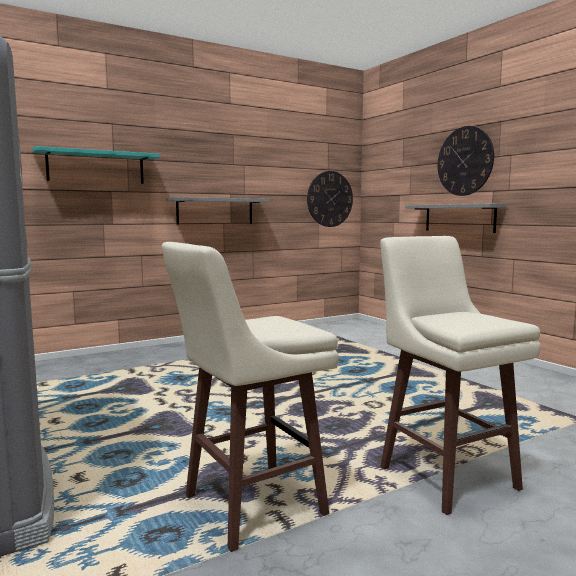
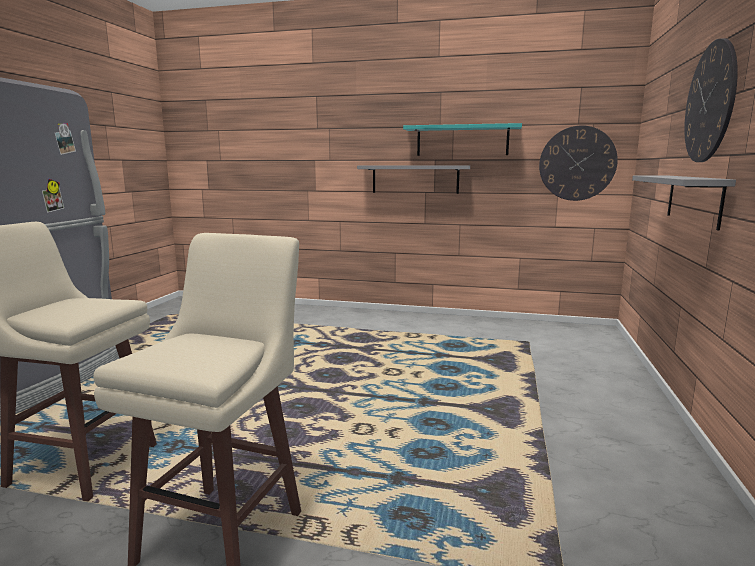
camera: 45 degrees right, 5 degrees up
turquoise shelf [32,146,160,184] -> turquoise shelf moved to [403,123,522,156]

